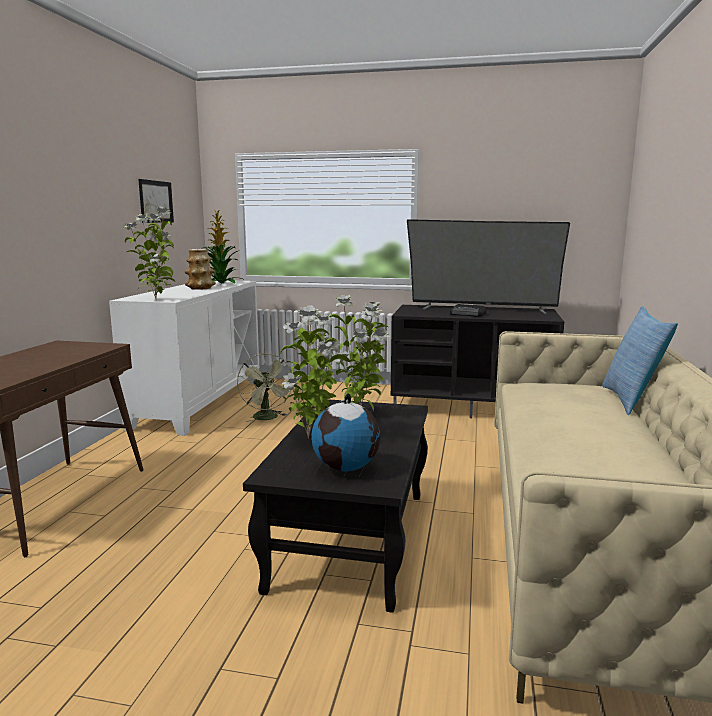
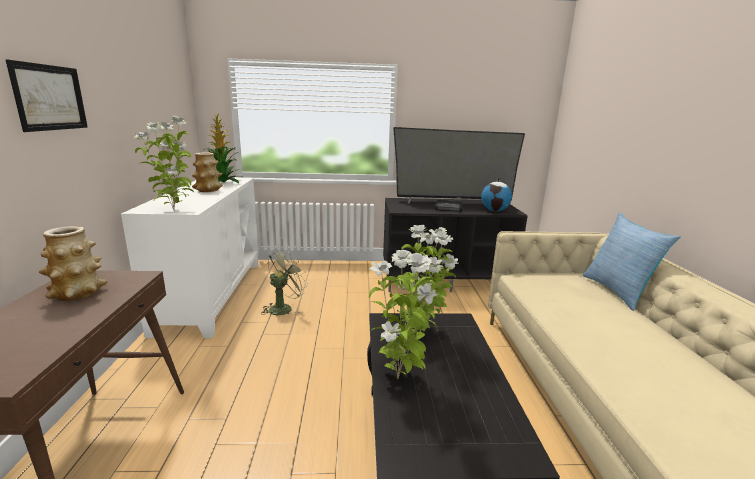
camera: 15 degrees left, 5 degrees up
picture [138,179,174,223] -> picture moved to [5,59,88,132]
green fan [237,353,294,422] -> green fan turned 105 degrees counterclockwise [261,250,308,315]
globe [311,393,380,472] -> globe moved to [481,177,512,211]
none -> vase [39,226,108,301]

